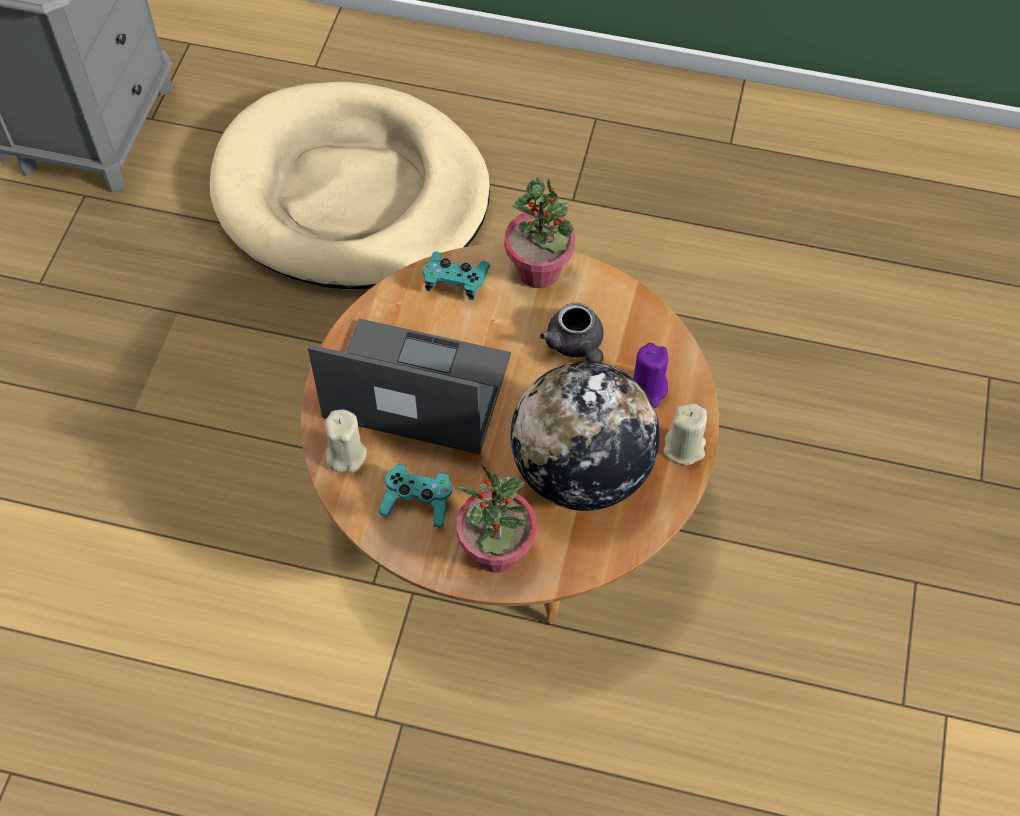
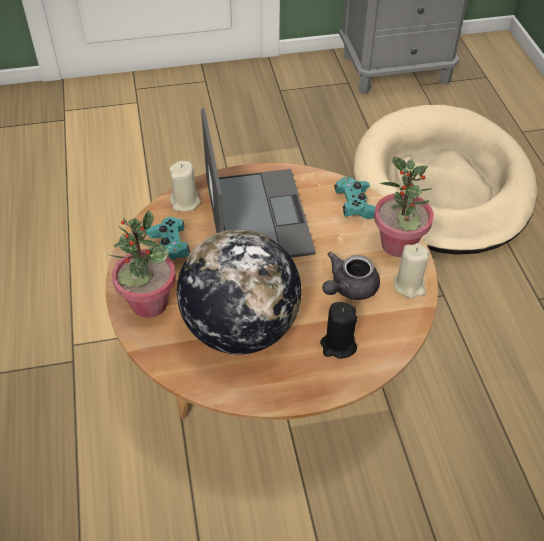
camera: 65 degrees right, 10 degrees down
purple candle [633,343,668,408] -> black candle [320,302,357,359]
beige candle [663,403,707,465] -> beige candle moved to [394,243,429,298]

